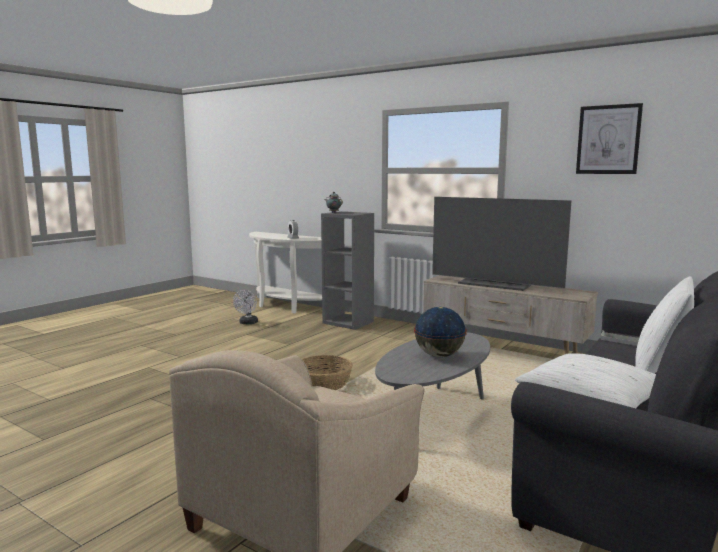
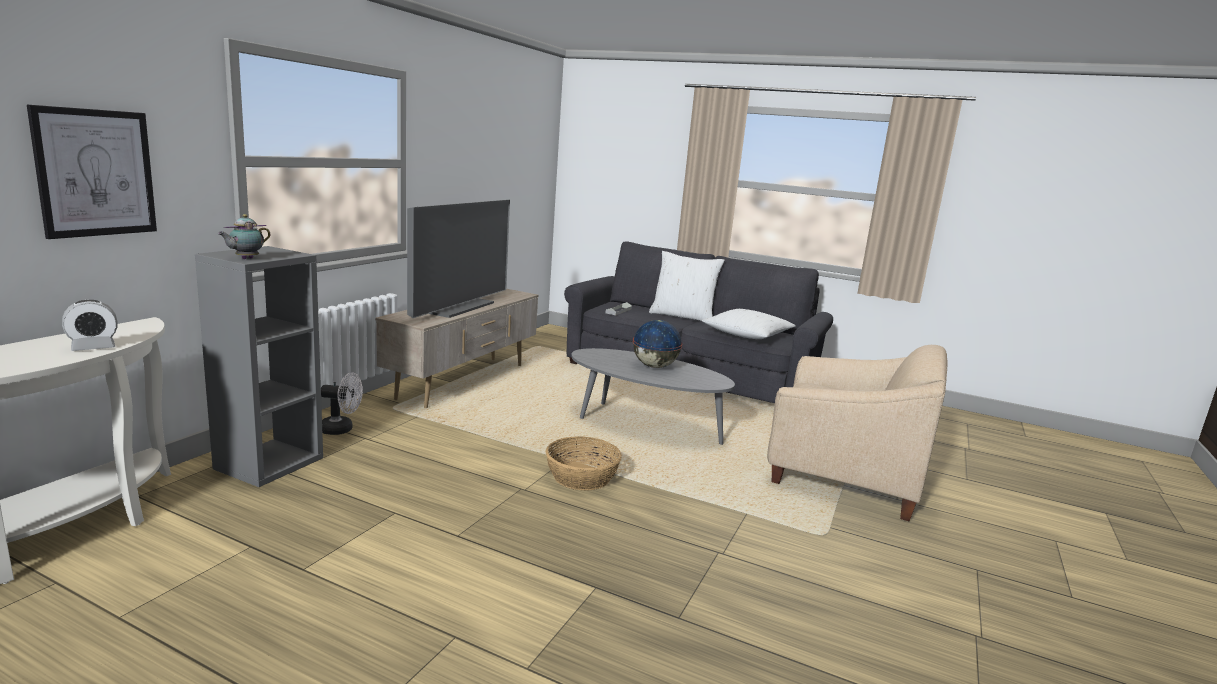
camera: 100 degrees left, 5 degrees up
white fan [233,290,258,324] -> white fan moved to [321,372,363,435]
picture [576,103,643,174] -> picture moved to [27,105,157,239]

